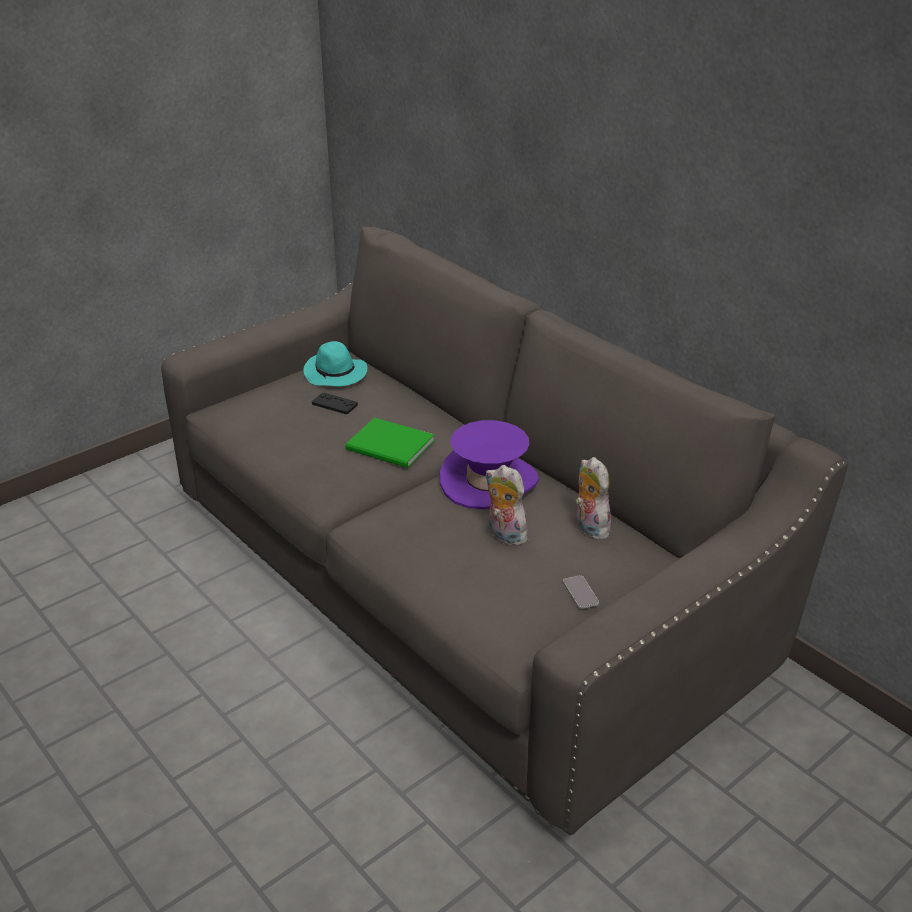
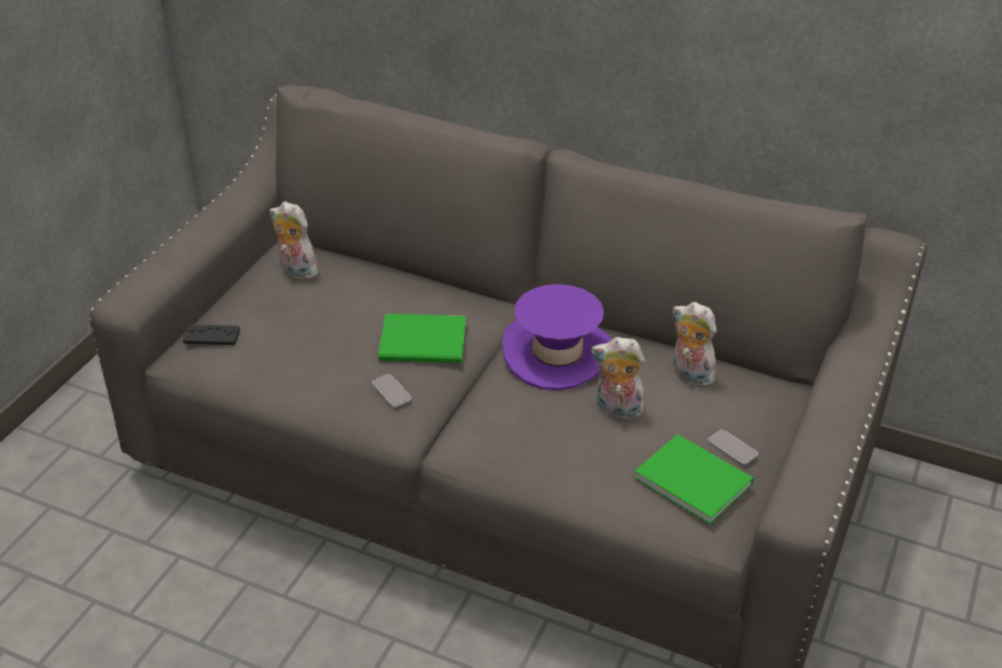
camera: 25 degrees left, 5 degrees up
turquoise hat [303,341,367,387] -> plush toy [270,201,318,280]
black game controller [312,393,358,414] -> black game controller moved to [183,324,240,345]
none -> phone [372,374,411,407]
none -> green book [634,434,754,524]

